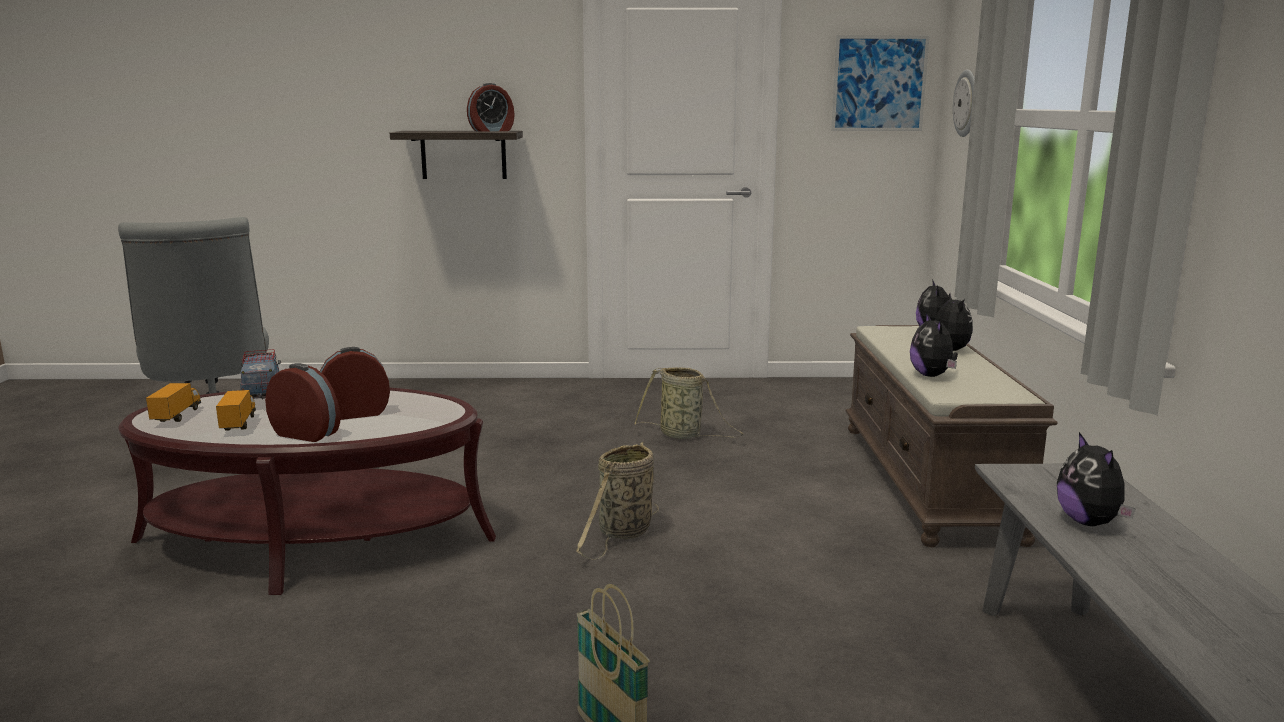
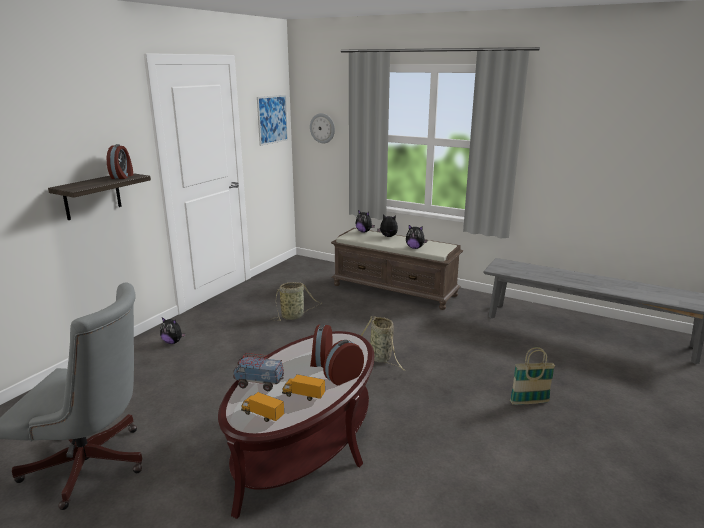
camera: 60 degrees left, 5 degrees up
plush toy [1057,432,1136,526] -> plush toy moved to [160,318,186,344]

